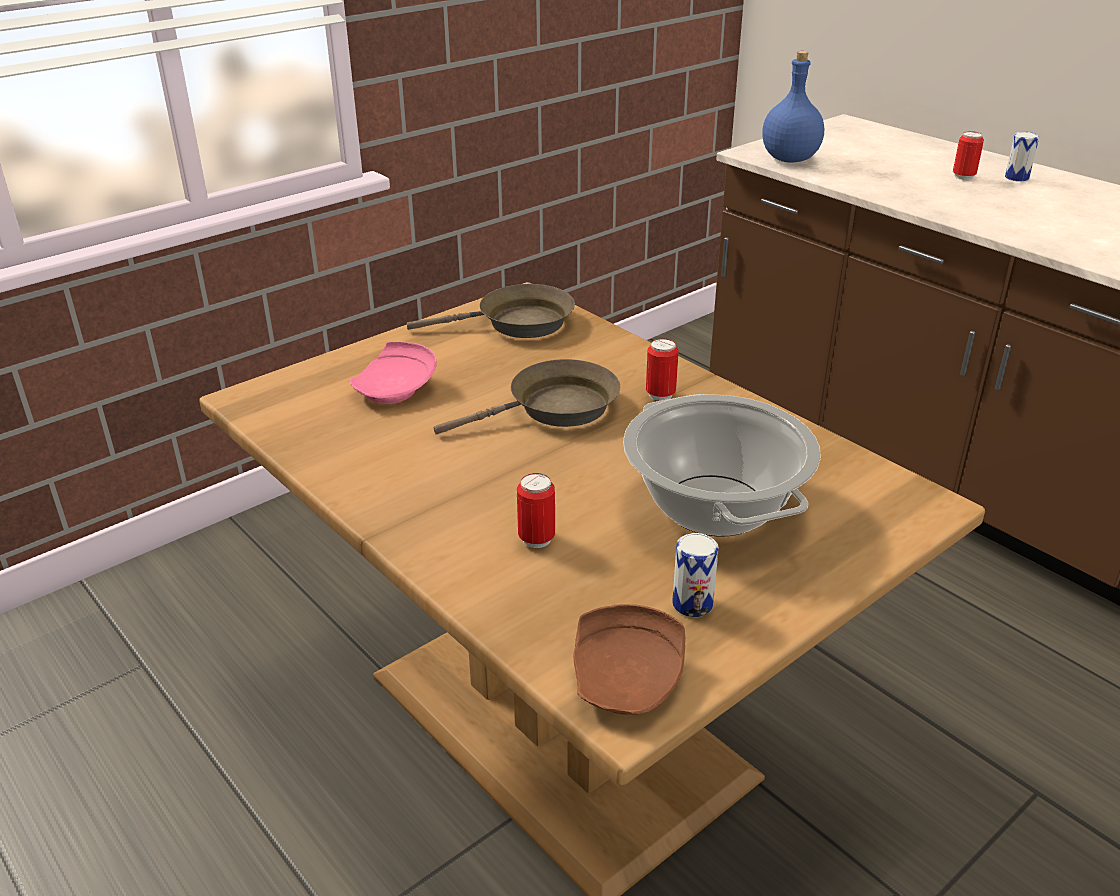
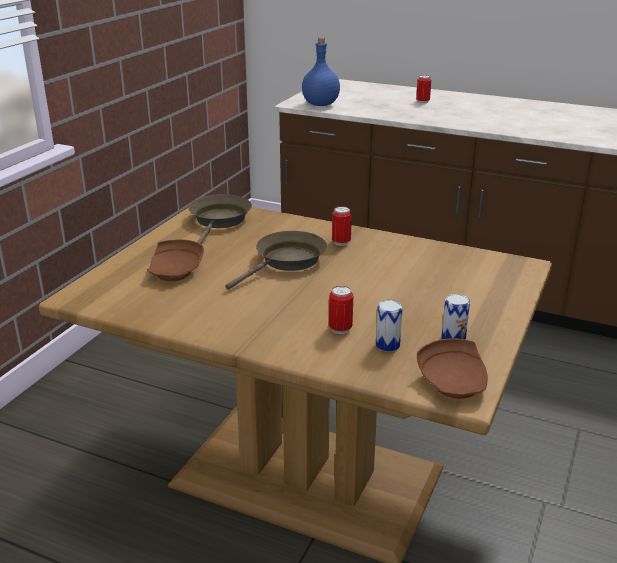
camera: 25 degrees left, 5 degrees down
pink plate [349,341,437,404] -> brown plate [147,239,204,281]
brown frying pan [407,284,575,338] -> brown frying pan turned 45 degrees counterclockwise [188,194,252,244]
cooking pot [623,394,821,537] -> none
can [1005,132,1039,182] -> can moved to [376,300,403,352]

